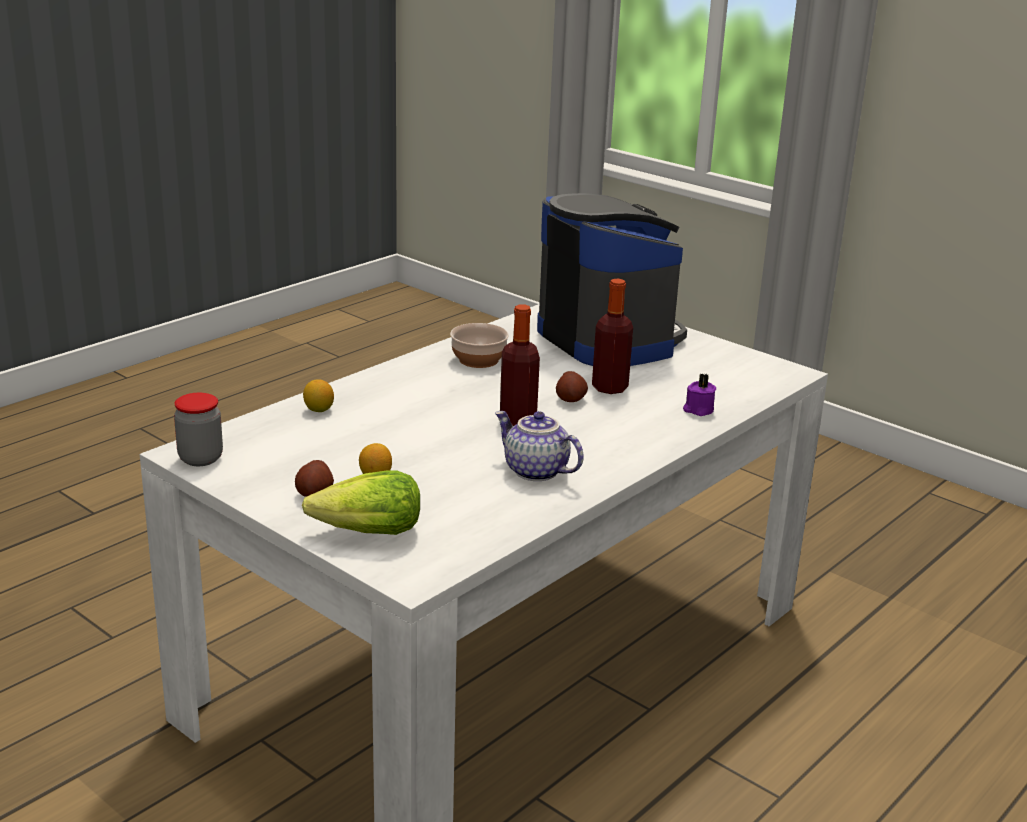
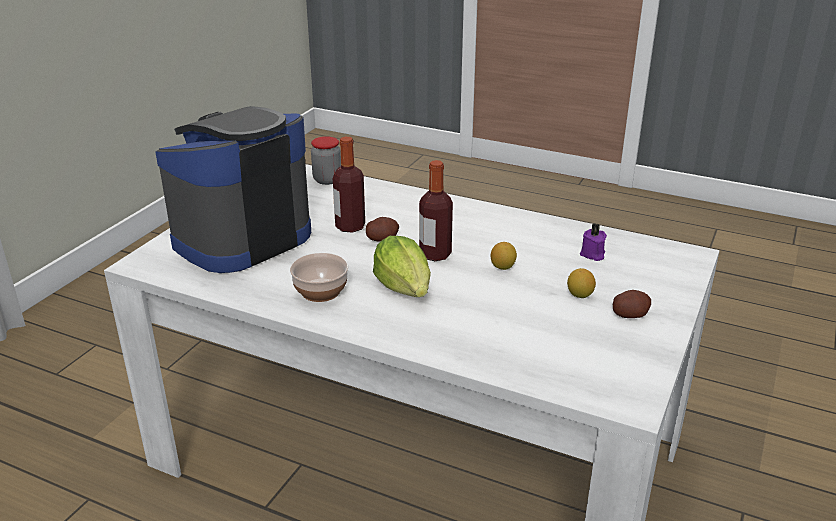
camera: 105 degrees left, 5 degrees up
jar [174,393,223,466] -> jar moved to [311,136,341,185]
lettuce [302,470,420,535] -> lettuce moved to [373,236,431,297]
lemon [303,379,334,412] -> lemon moved to [491,242,517,270]
teapot [495,411,584,481] -> none
purple candle [683,373,716,416] -> purple candle moved to [580,223,607,261]

